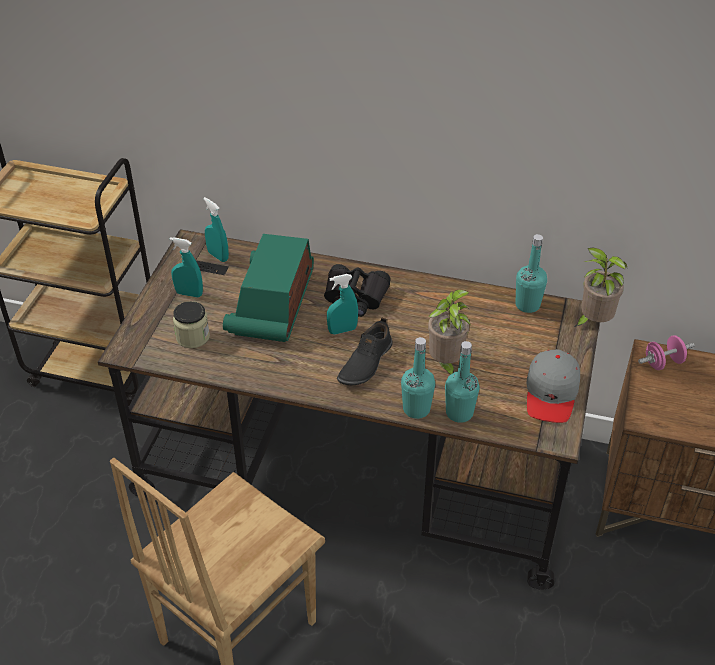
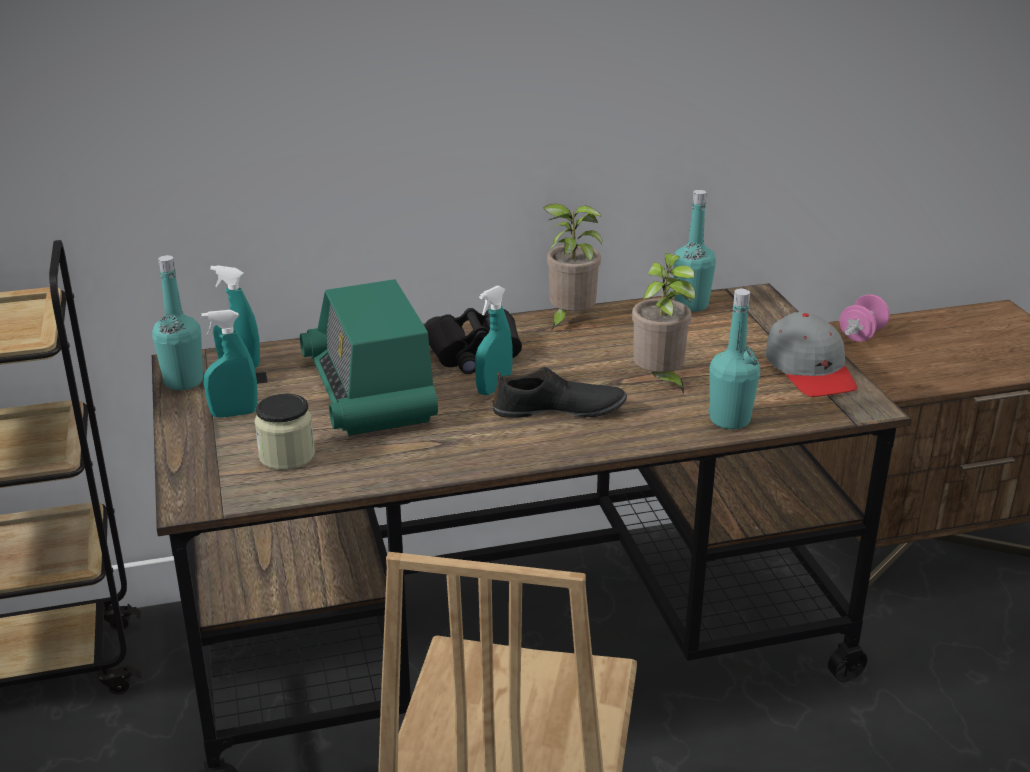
camera: 30 degrees left, 15 degrees down
black shoe [337,318,393,385] -> black shoe turned 90 degrees counterclockwise [492,367,627,418]
turquoise bottle [401,337,435,419] -> turquoise bottle moved to [152,255,203,390]
potted plant [574,248,627,327] -> potted plant moved to [543,203,602,330]

